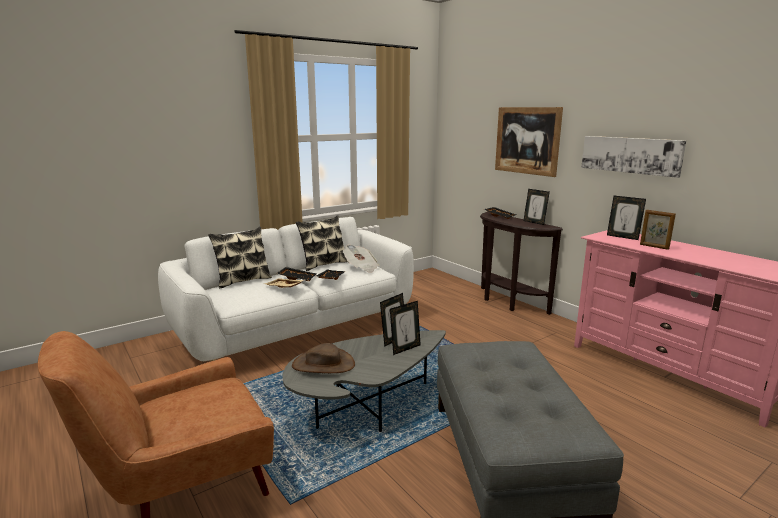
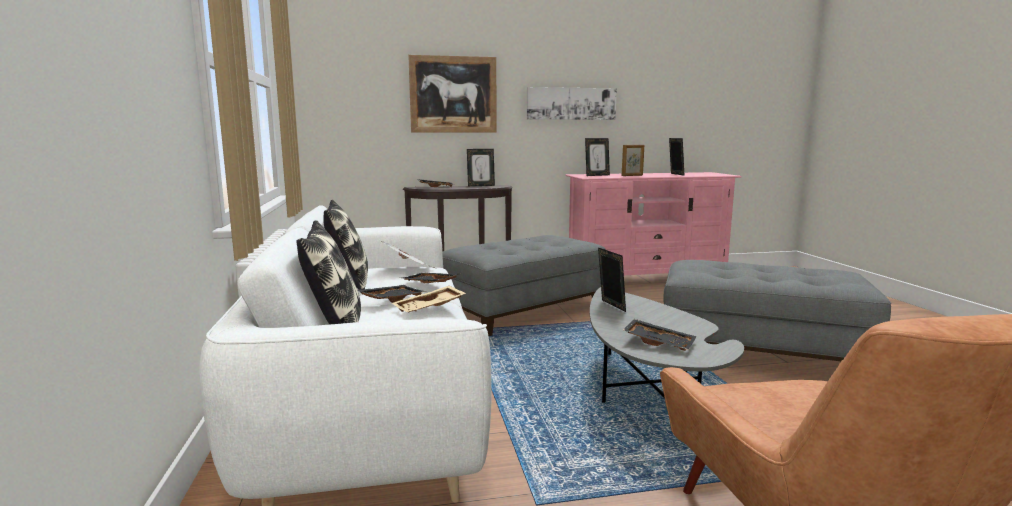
camera: 65 degrees left, 5 degrees down
brown hat [292,343,355,373] -> black tray [623,319,697,351]
picture frame [390,301,421,355] -> picture frame moved to [669,138,684,176]
none -> grey ottoman [443,235,606,336]

